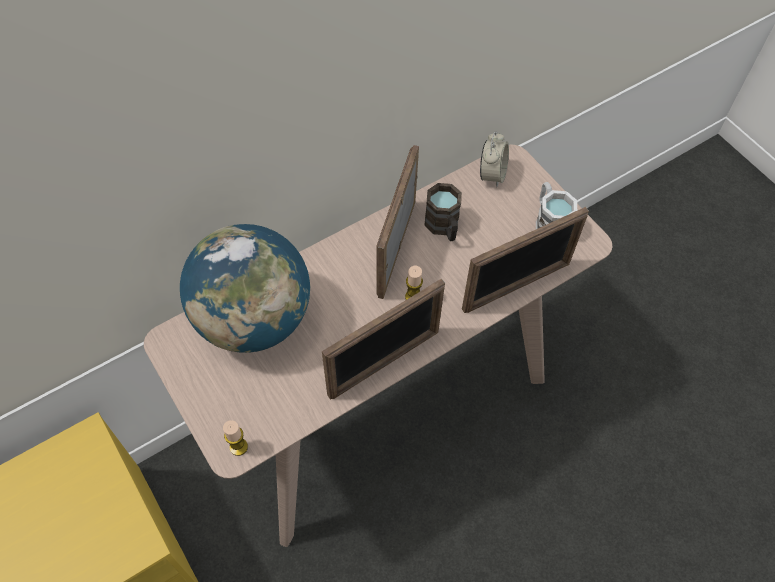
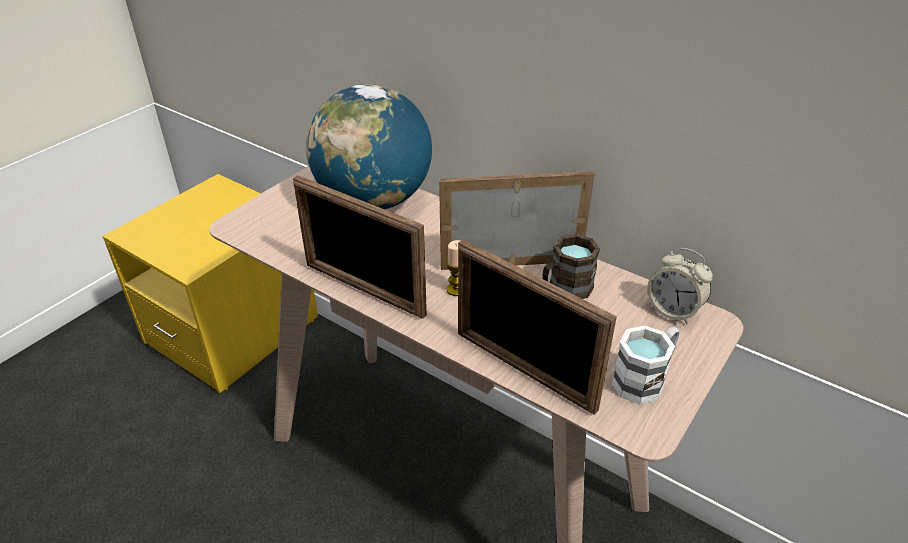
camera: 70 degrees right, 20 degrees down
candle [223,420,248,456] -> none
alarm clock [480,131,509,187] -> alarm clock turned 45 degrees clockwise [647,248,713,324]

